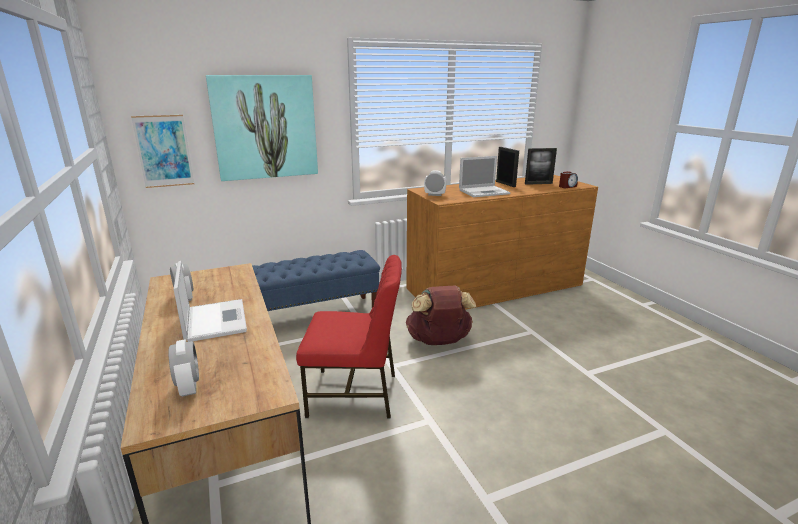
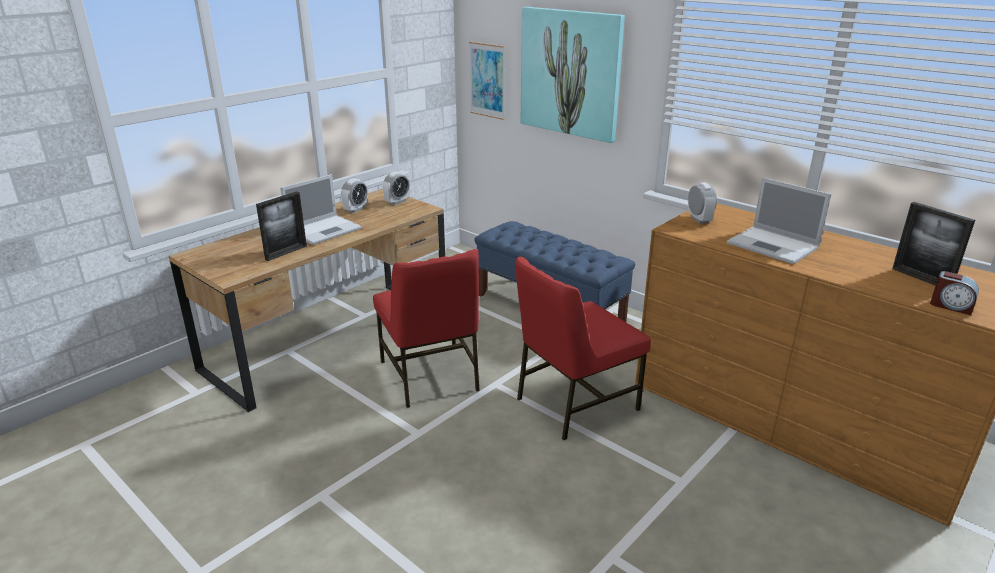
camera: 65 degrees right, 5 degrees up
alarm clock [168,340,199,397] -> alarm clock moved to [383,171,410,205]
brown backpack [406,286,476,345] -> red chair [515,257,651,440]
picture frame [496,147,519,187] -> picture frame moved to [256,191,307,261]

